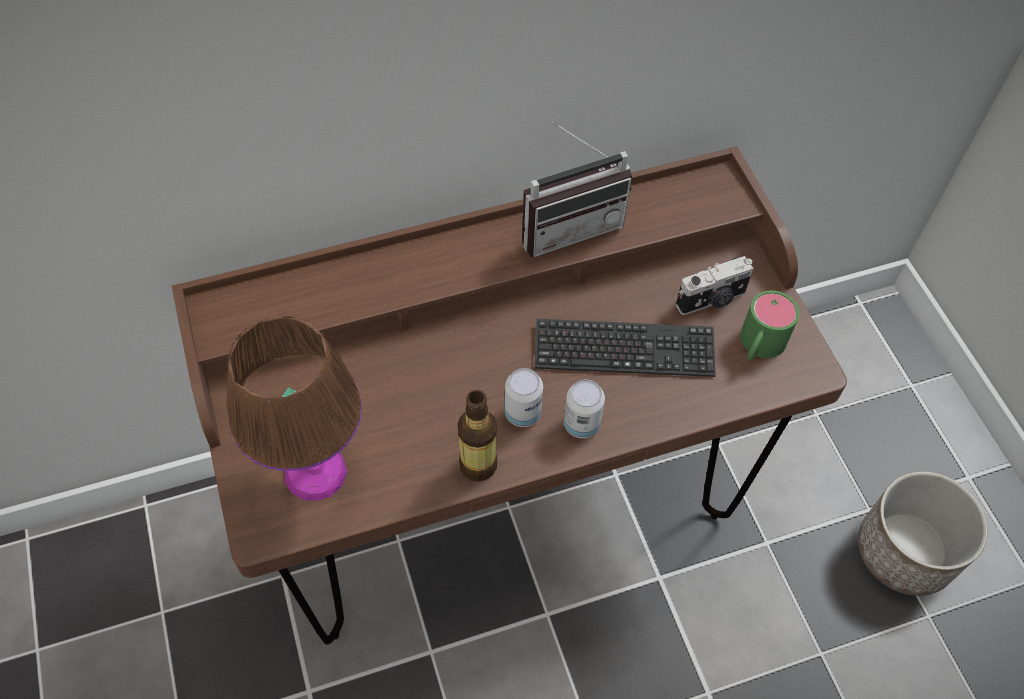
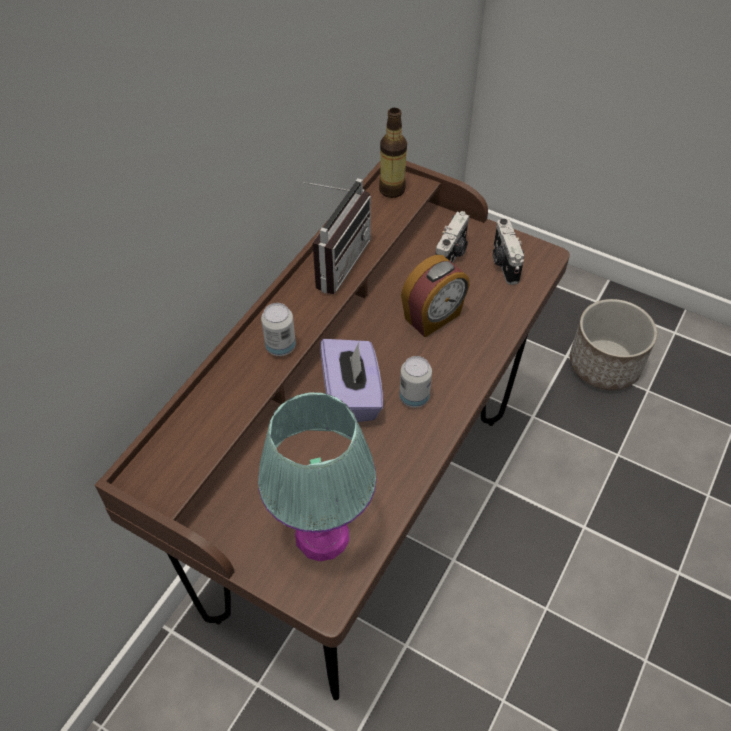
camera: 40 degrees left, 5 degrees down
brown table lamp [227,316,362,501] -> turquoise table lamp [258,392,377,561]
bottle [457,390,497,482] -> bottle moved to [379,108,407,198]
keyboard [534,319,716,377] -> alarm clock [401,255,470,337]
can [564,380,605,438] -> can moved to [261,303,296,356]
green mug [740,290,800,361] -> camera [493,219,524,285]
none -> purple tissue box [320,339,383,422]

